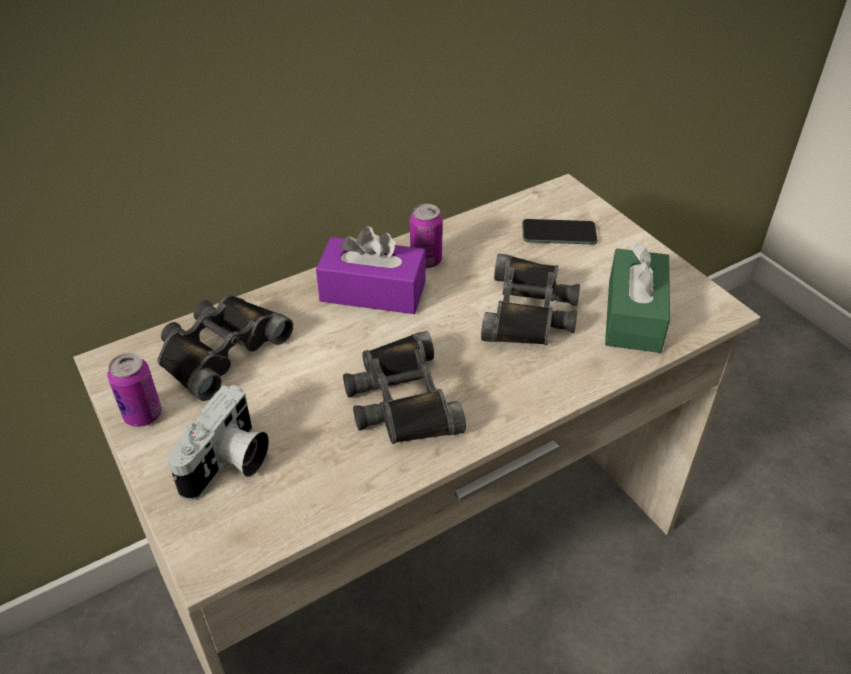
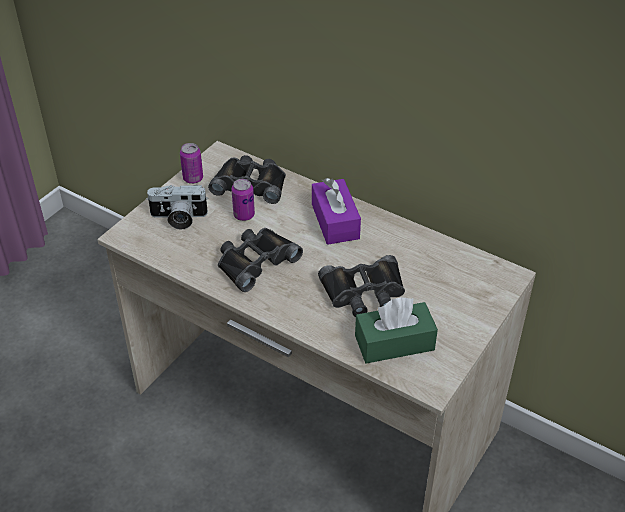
camera: 65 degrees right, 0 degrees up
can [410,204,443,268] -> can moved to [231,179,255,221]
phone [522,219,598,244] -> none

